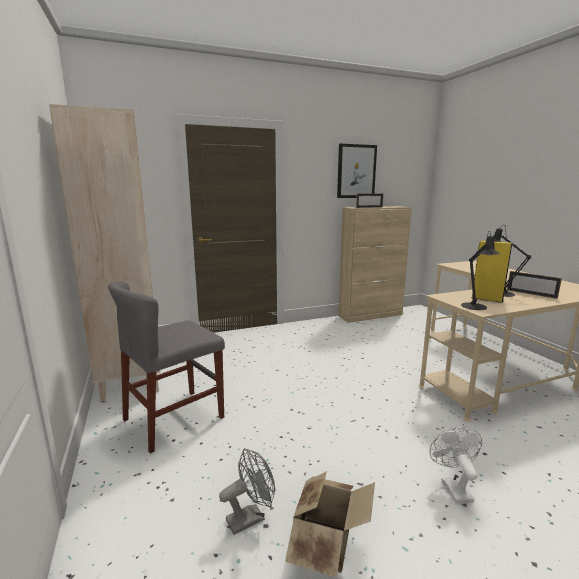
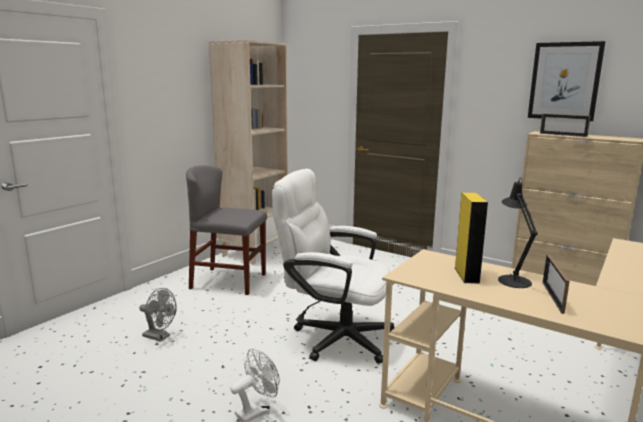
camera: 55 degrees right, 0 degrees up
cardboard box [285,471,375,577] -> none
black table lamp [461,231,500,310] -> none
none -> white office chair [272,169,395,364]

